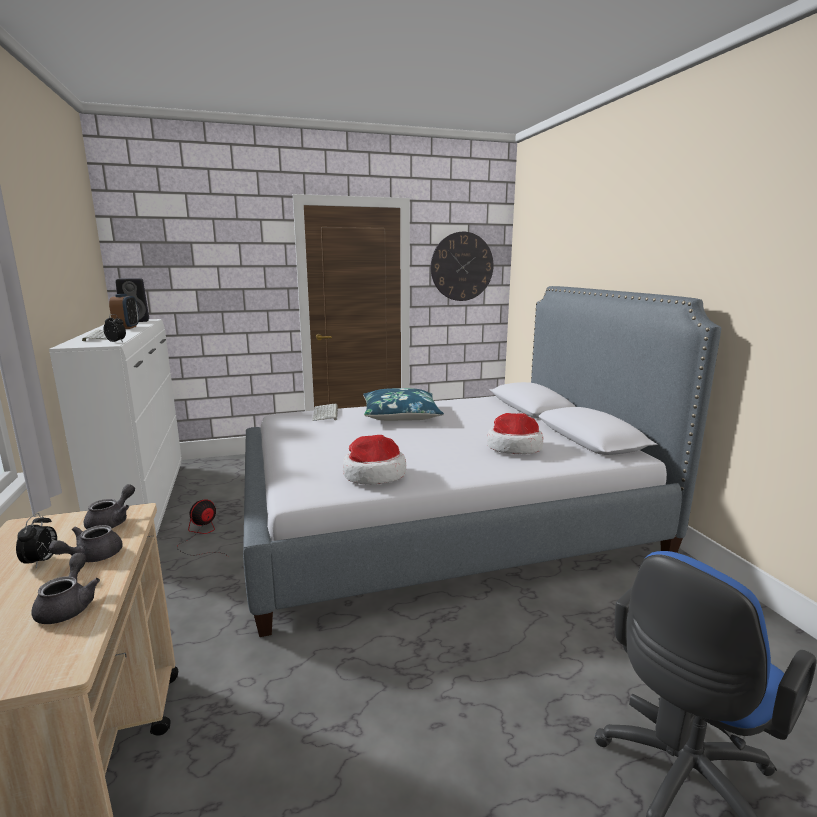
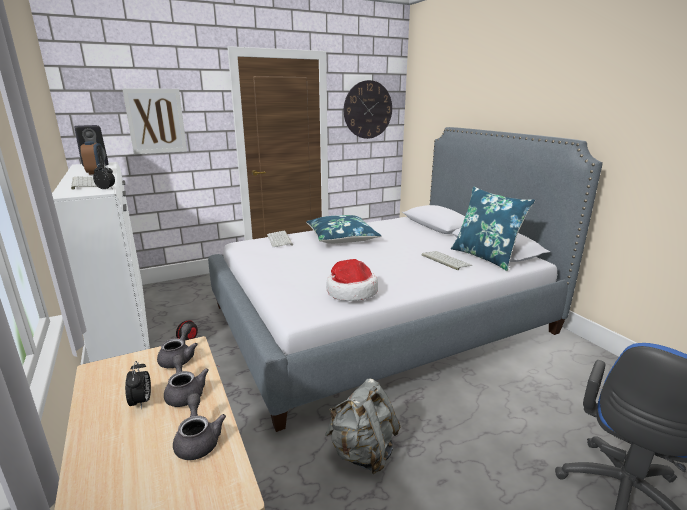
camera: 10 degrees left, 5 degrees up
grey teapot [49,525,123,562] -> grey teapot turned 135 degrees clockwise [164,354,209,407]
hat [487,413,543,454] -> keyboard [422,251,472,270]
none -> picture [122,88,187,154]
none -> grey backpack [325,378,401,474]
none -> blue pillow [451,187,535,271]

